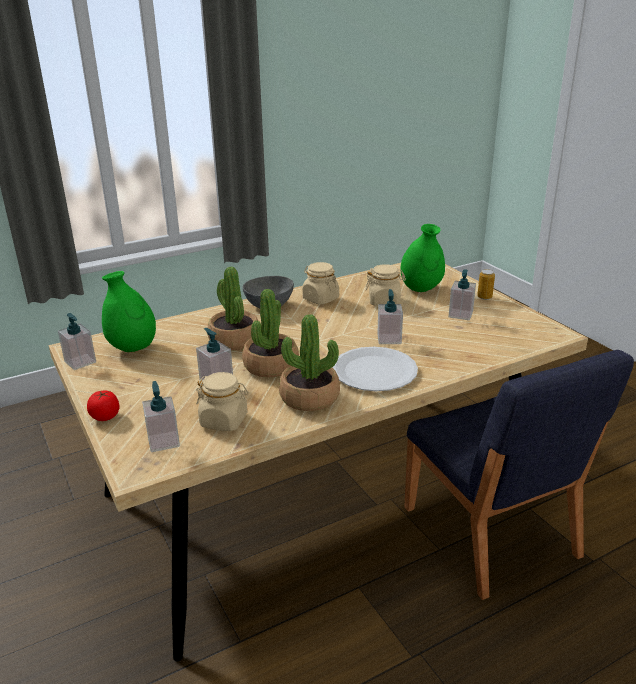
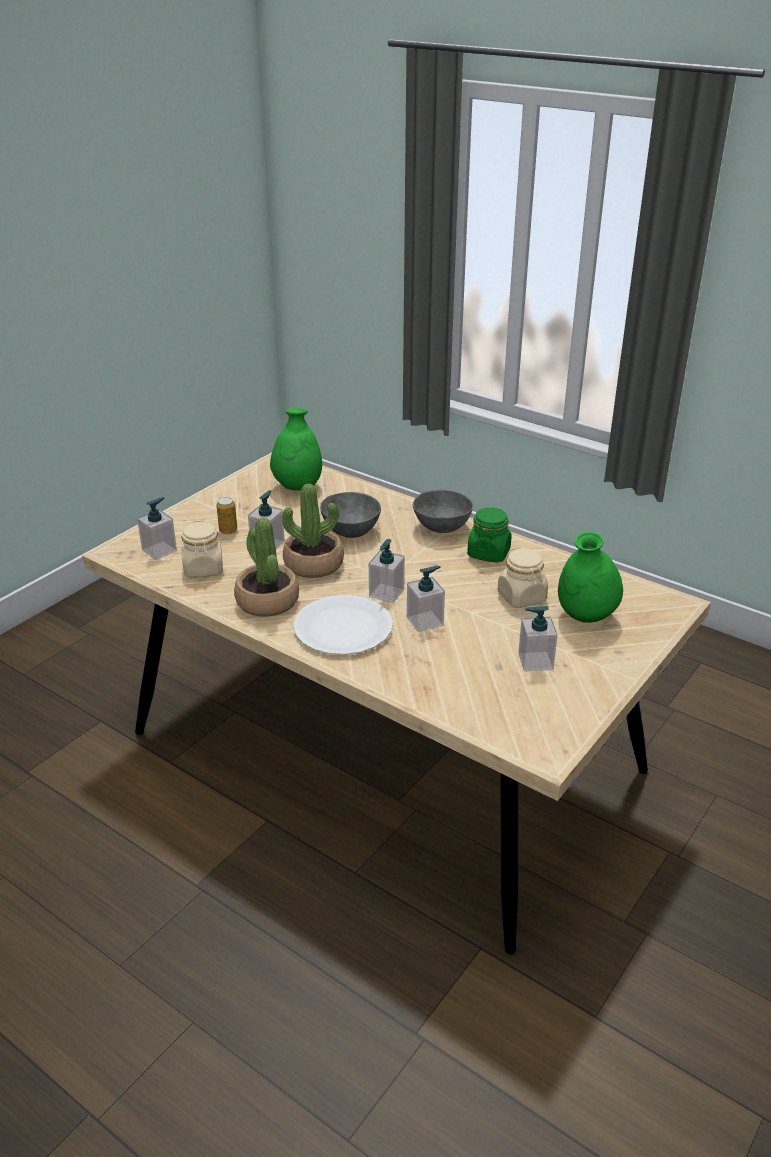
camera: 65 degrees right, 5 degrees up
soap dispenser [58,313,96,370] -> soap dispenser moved to [369,539,405,603]
tomato [87,391,119,421] -> none
potted plant [207,267,258,350] -> grey bowl [320,492,381,538]
beige jar [302,262,339,305] -> green jar [467,507,512,563]
blue chair [404,350,634,600] -> none
can [477,269,495,300] -> can moved to [217,497,237,534]

